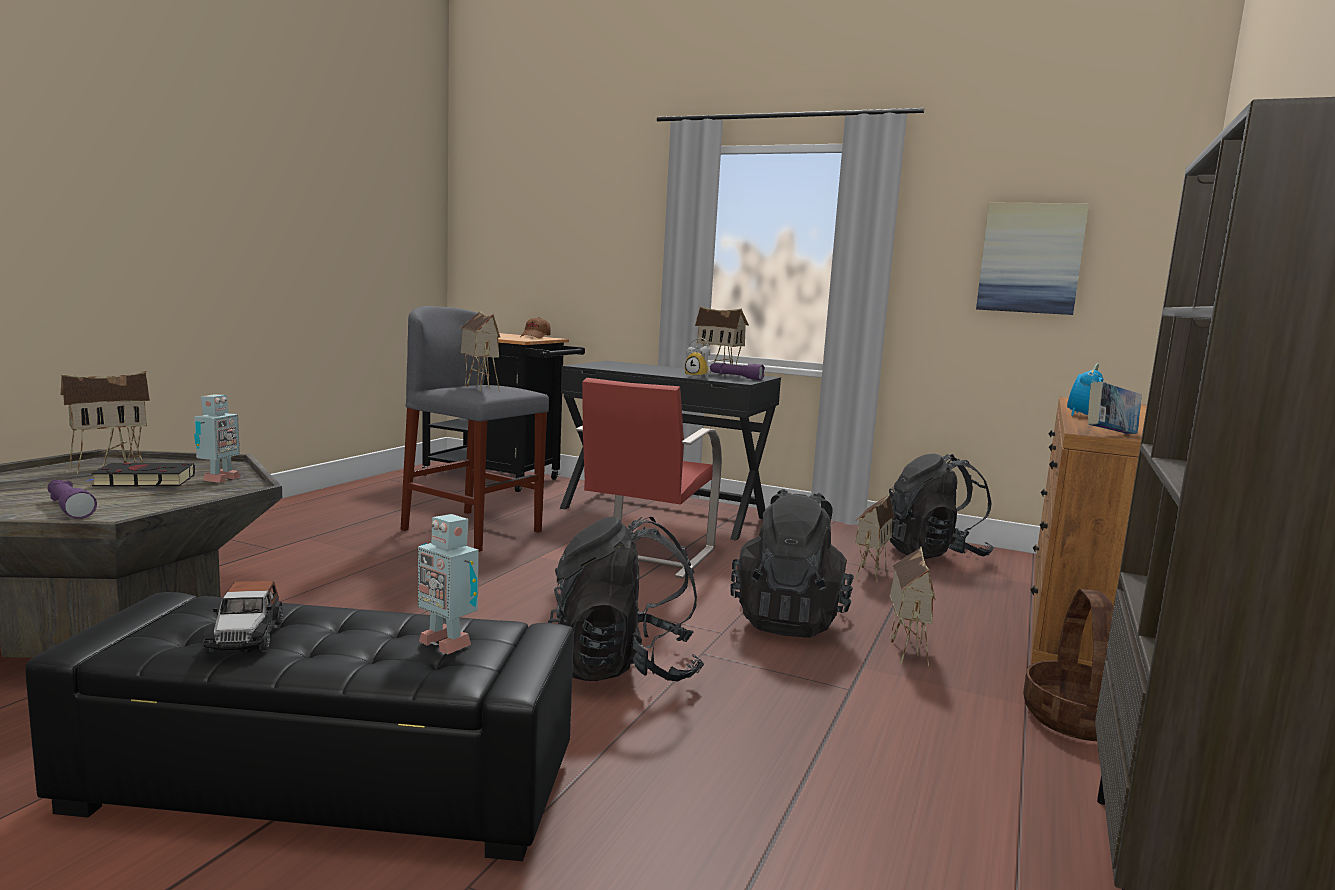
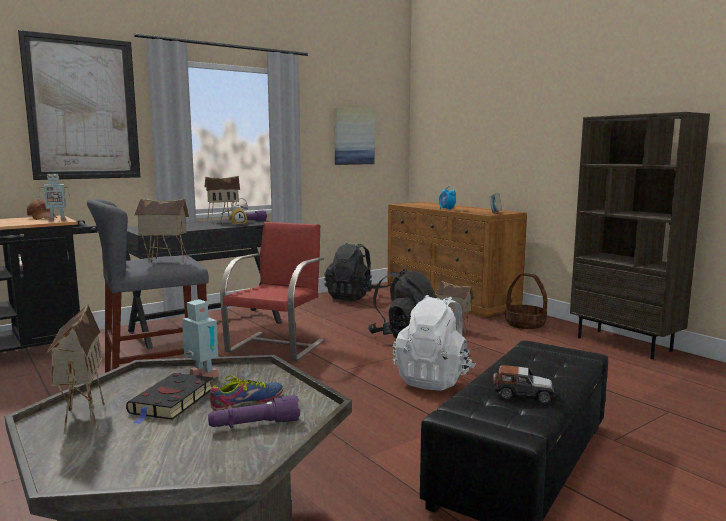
camera: 60 degrees left, 0 degrees up
toy robot [418,514,479,654] -> toy robot moved to [39,174,70,222]
black backpack [548,516,704,681] -> white backpack [393,295,476,391]
red chair [576,378,722,578] -> red chair turned 120 degrees counterclockwise [220,222,324,361]
toy house [855,494,894,579] -> none
none -> picture [18,30,140,180]
none -> shoe [210,375,283,411]

